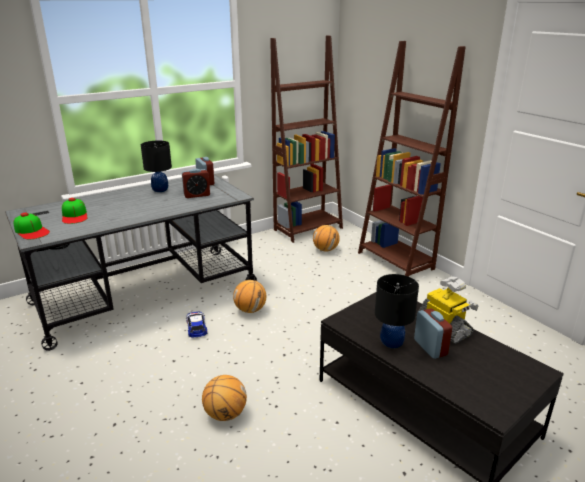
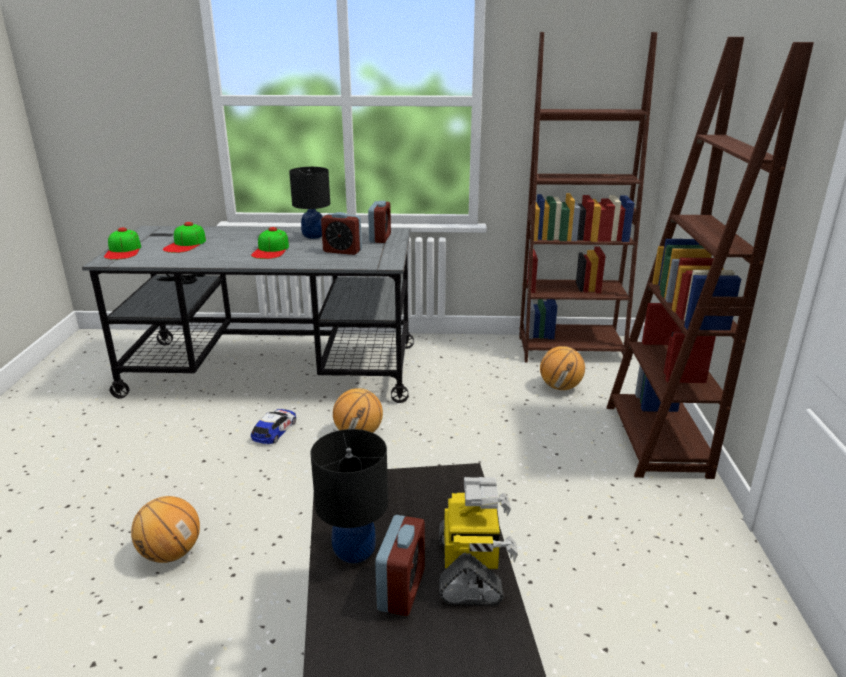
camera: 35 degrees right, 0 degrees up
none -> cap [251,227,289,259]

